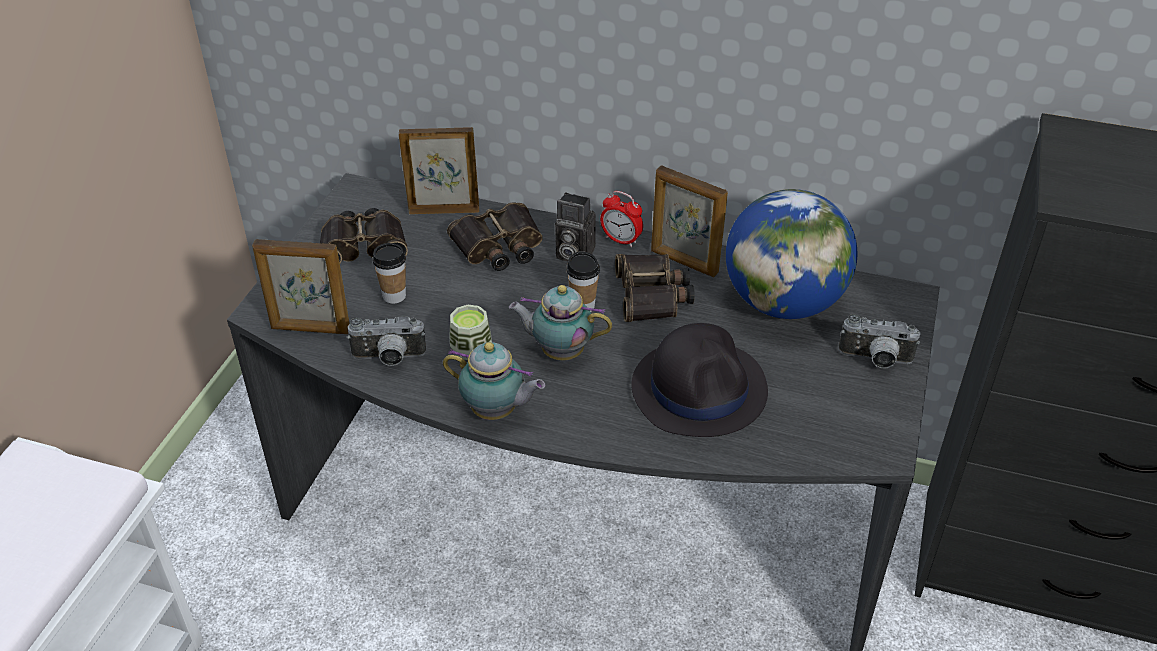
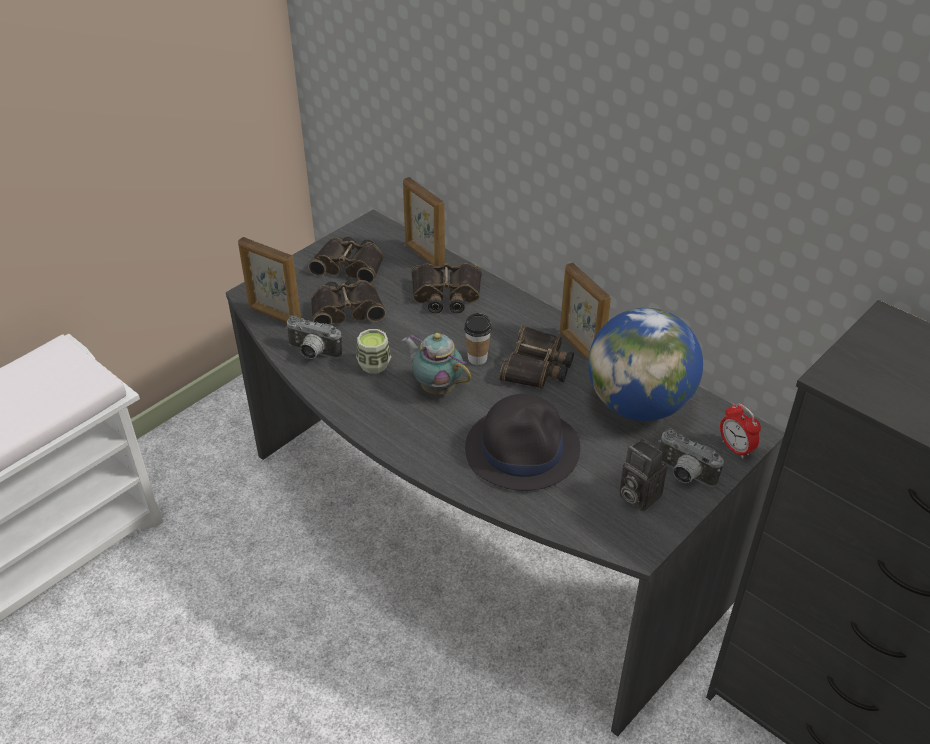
camera: 25 degrees right, 0 degrees up
cup [373,243,406,304] -> binoculars [311,279,386,325]
picture frame [399,127,479,214] -> picture frame turned 150 degrees counterclockwise [403,177,445,266]
teapot [443,342,545,420] -> none
camera [555,192,596,261] -> camera moved to [619,439,667,511]
alarm clock [600,191,643,247] -> alarm clock moved to [720,403,761,459]

